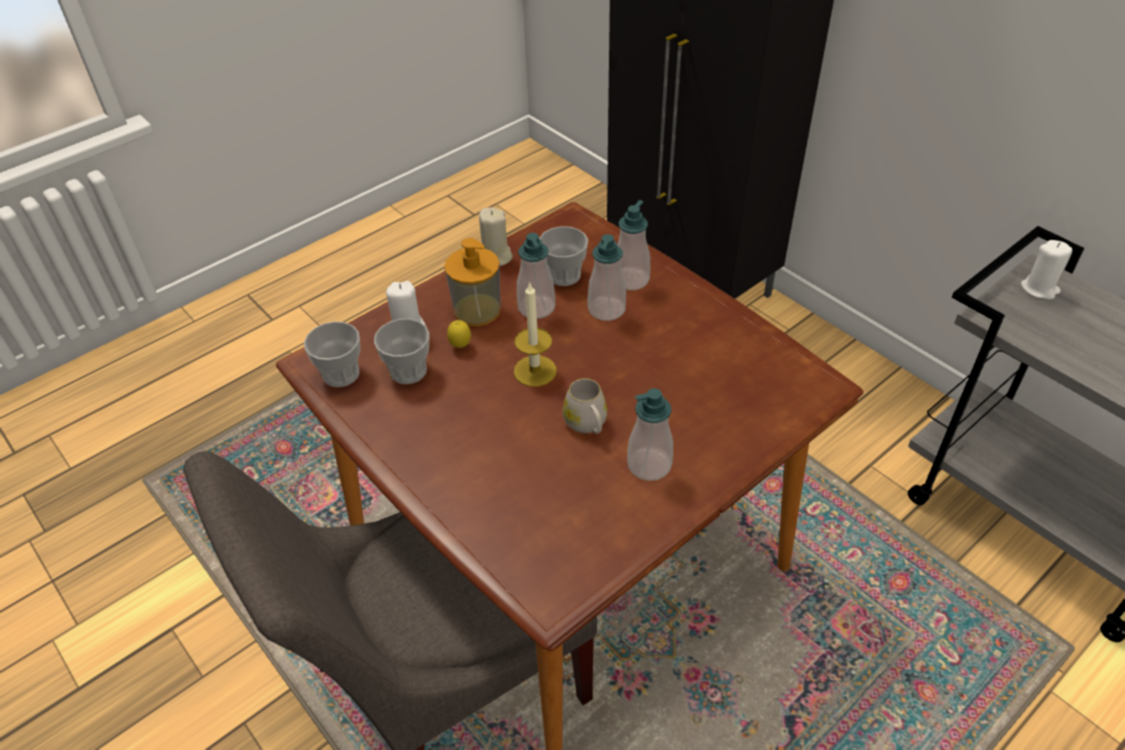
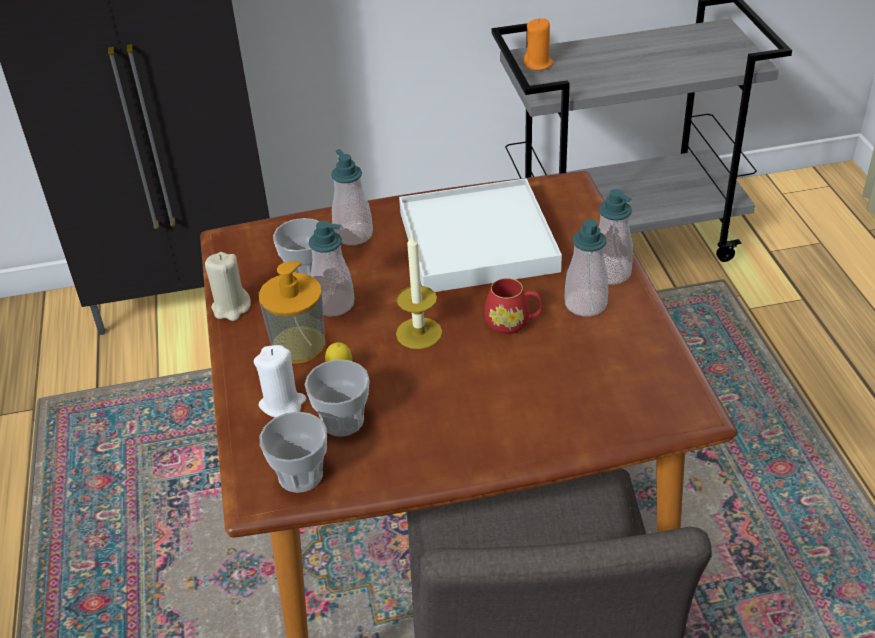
camera: 60 degrees left, 5 degrees down
white mug [563,378,607,434] -> red mug [484,278,542,335]
soap dispenser [588,234,626,321] -> soap dispenser moved to [599,189,633,285]
white candle [1021,240,1073,300] -> orange candle [523,18,553,70]
none -> white tray [399,178,562,292]

